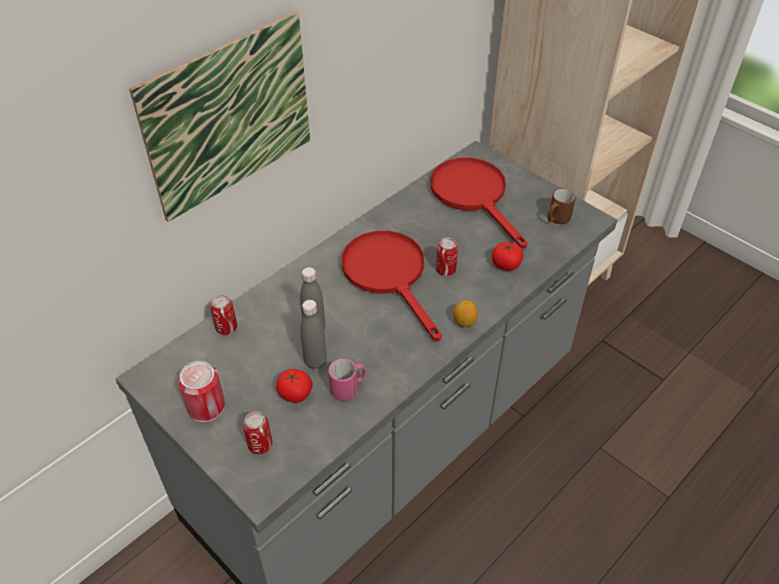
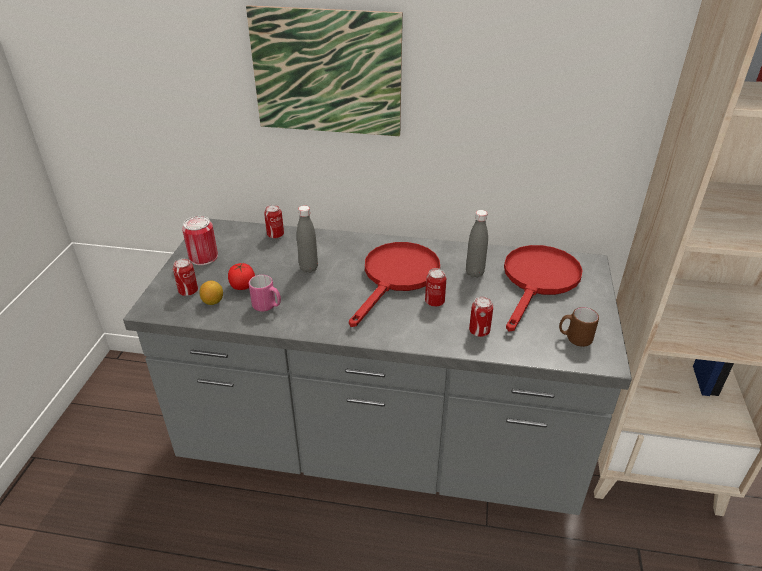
camera: 55 degrees right, 10 degrees down
grey bottle [300,300,327,369] -> grey bottle moved to [466,210,488,278]
lemon [453,300,478,327] -> lemon moved to [199,281,223,305]
tomato [492,242,523,271] -> can [469,296,493,337]

